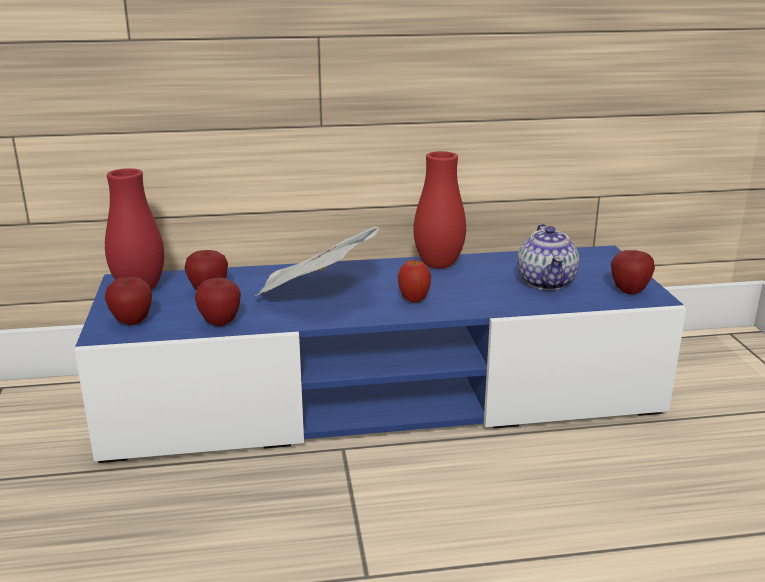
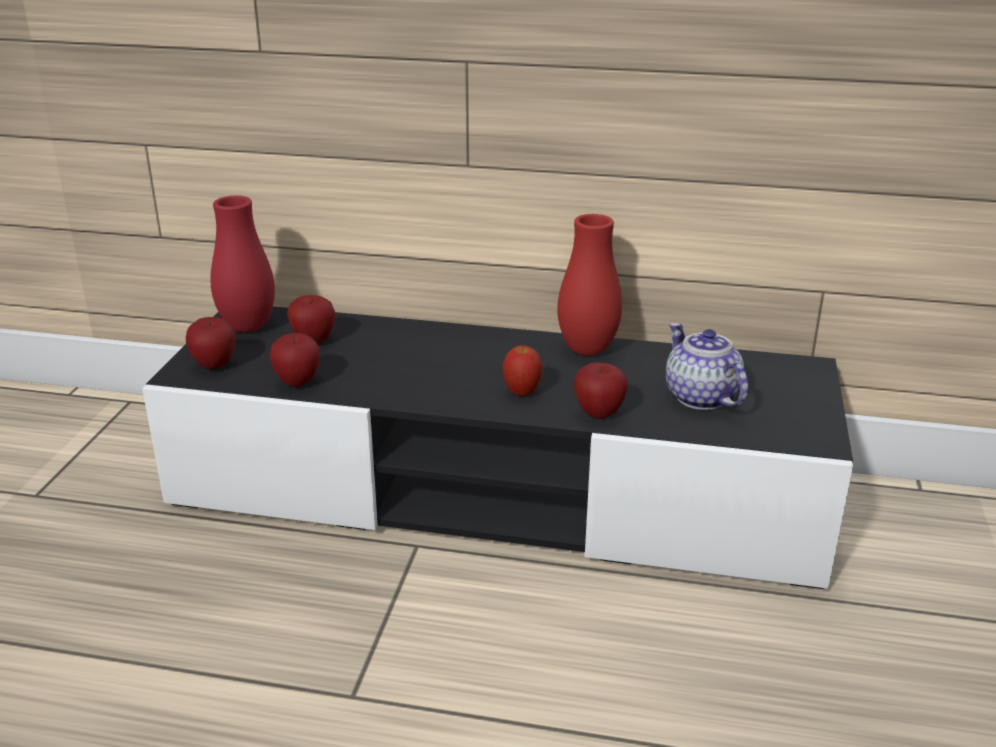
camera: 20 degrees right, 5 degrees up
blue tv stand [75,245,686,463] -> black tv stand [142,306,853,589]
newspaper [255,226,380,296] -> none
teapot [517,224,579,290] -> teapot turned 135 degrees clockwise [666,323,748,410]
apple [611,250,655,294] -> apple moved to [573,362,628,419]

